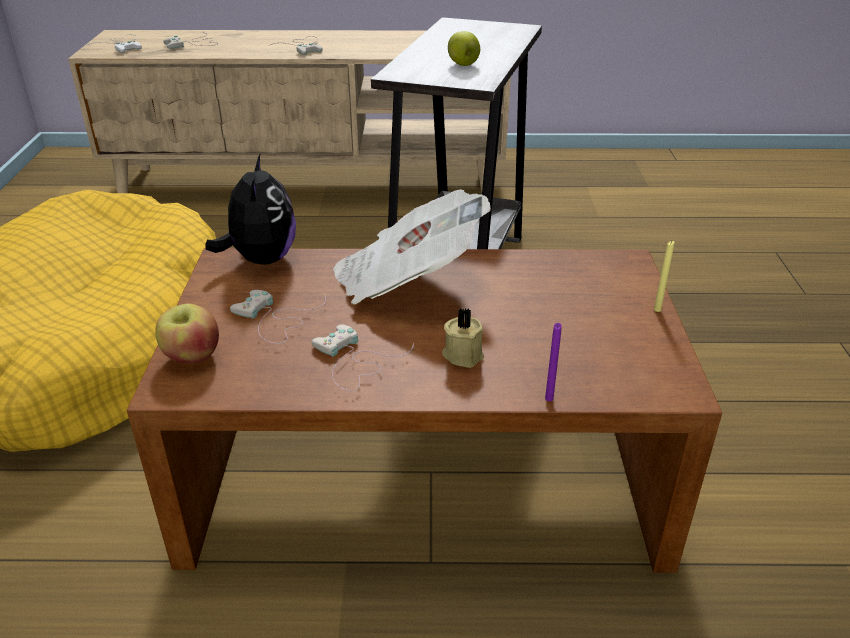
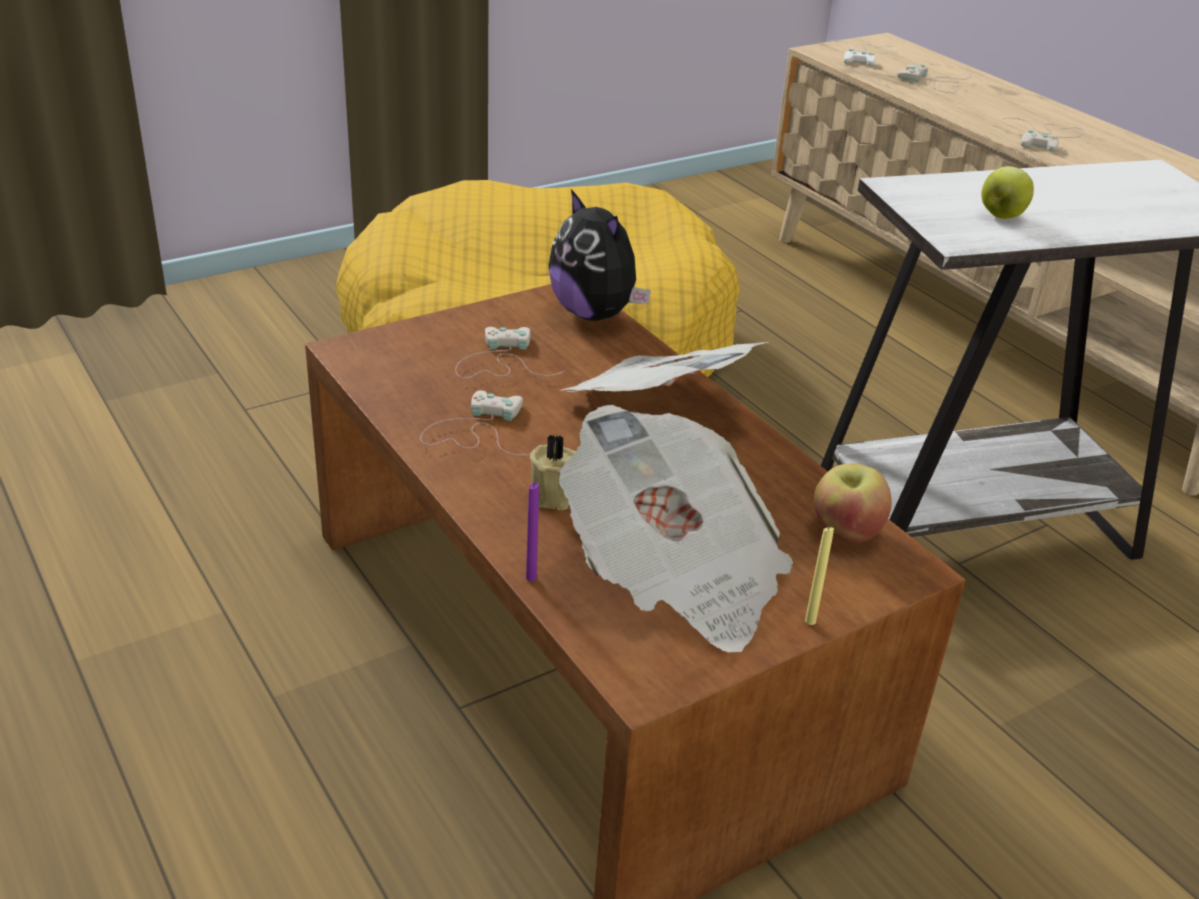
camera: 55 degrees right, 0 degrees up
apple [155,303,219,363] -> apple moved to [814,463,892,543]
plush toy [205,155,296,265] -> plush toy turned 90 degrees clockwise [548,189,651,321]
none -> newspaper [559,405,793,652]

